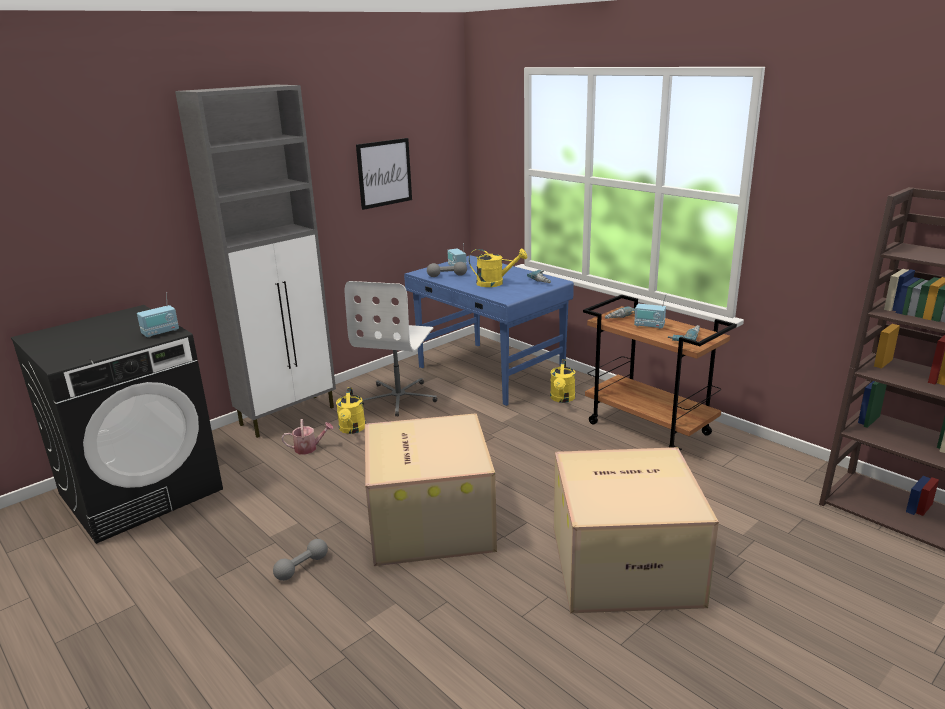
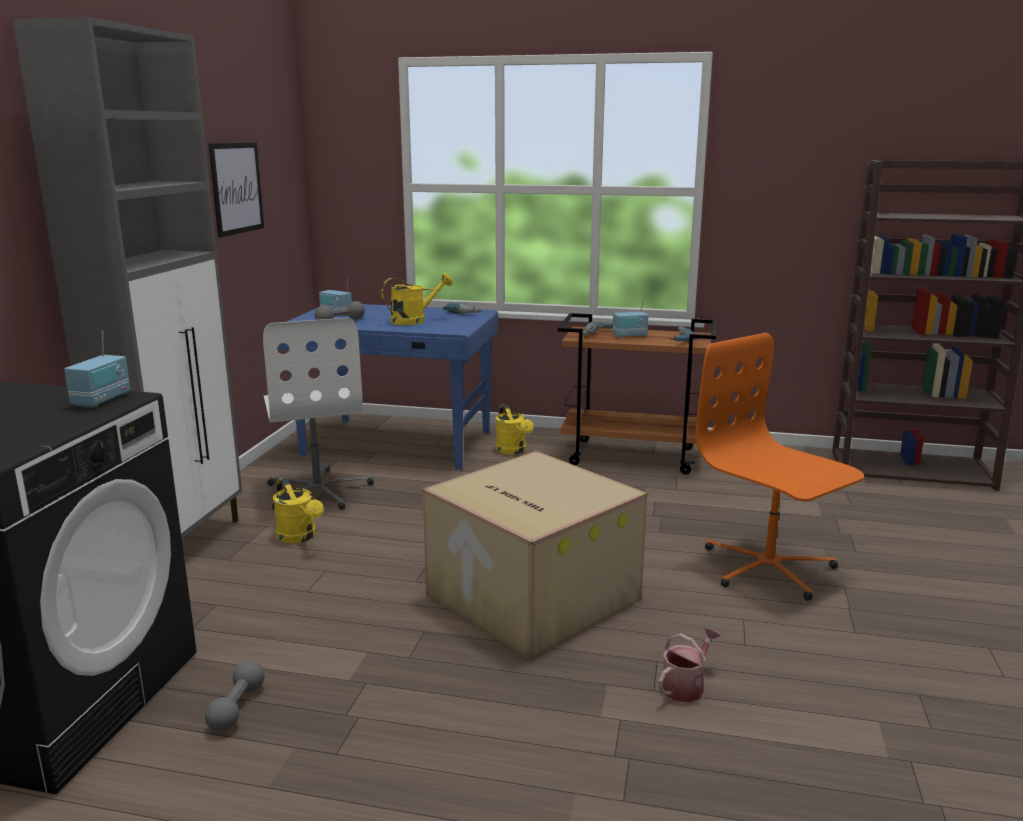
camera: 35 degrees left, 5 degrees down
grey dumbbell [273,539,328,581] -> grey dumbbell moved to [205,661,265,732]
watering can [282,419,334,455] -> watering can moved to [659,627,721,703]
cardboard box [554,447,719,613] -> orange office chair [695,333,864,601]

